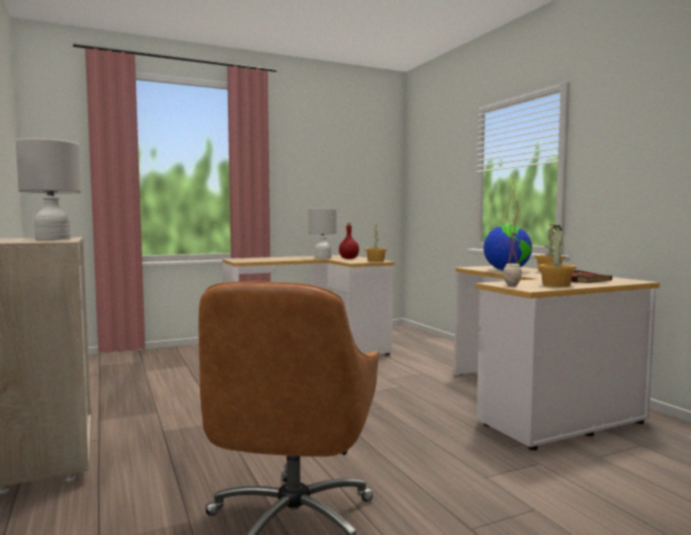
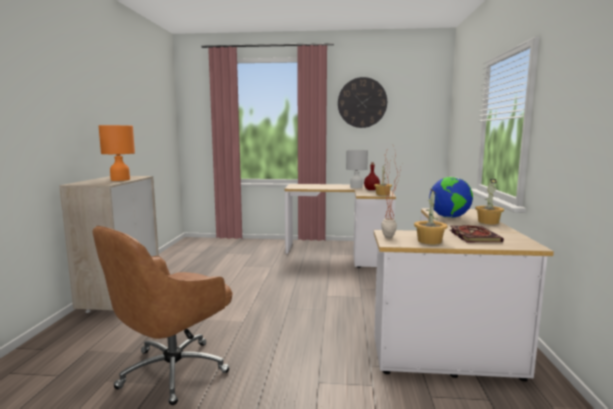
camera: 30 degrees right, 5 degrees up
grey table lamp [16,138,81,240] -> orange table lamp [98,125,135,181]
none -> wall clock [338,77,387,128]

